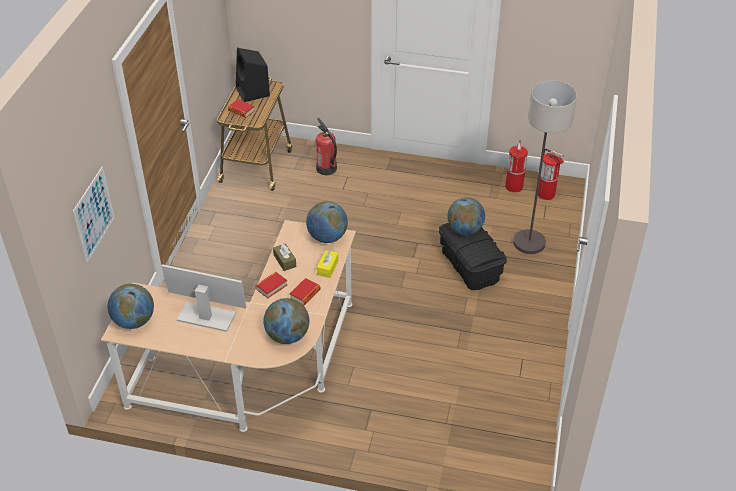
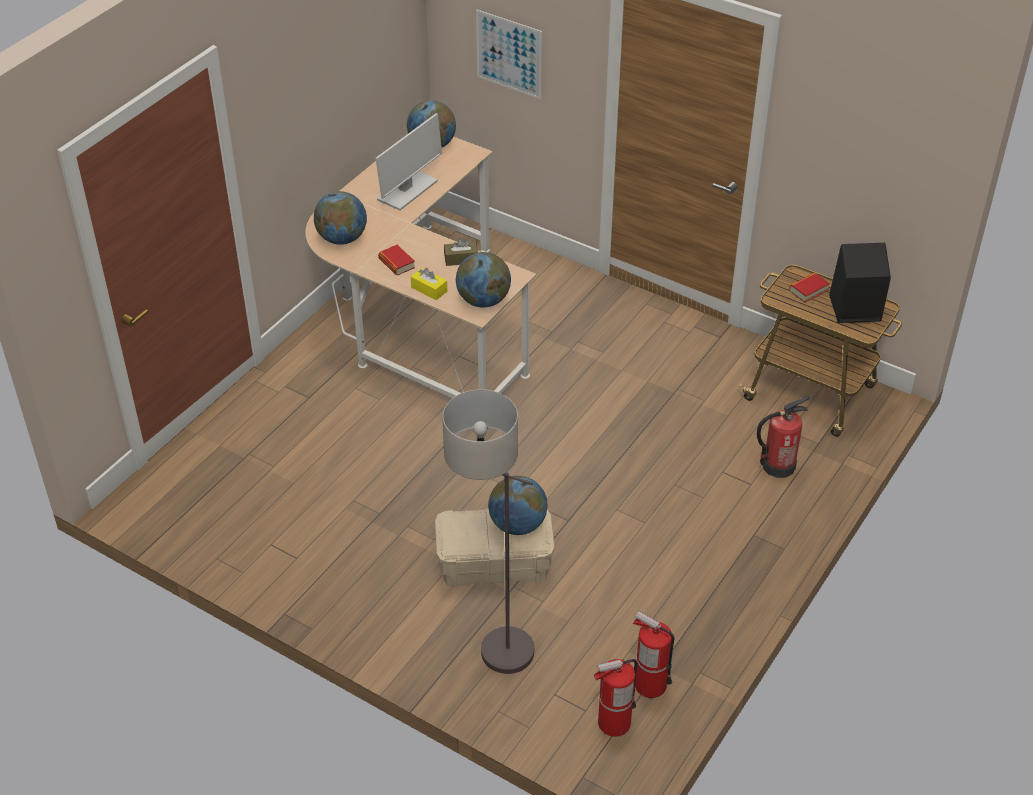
camera: 110 degrees right, 0 degrees up
book [255,272,287,298] -> none
black storage box [439,223,507,290] -> beige storage box [435,508,555,587]

